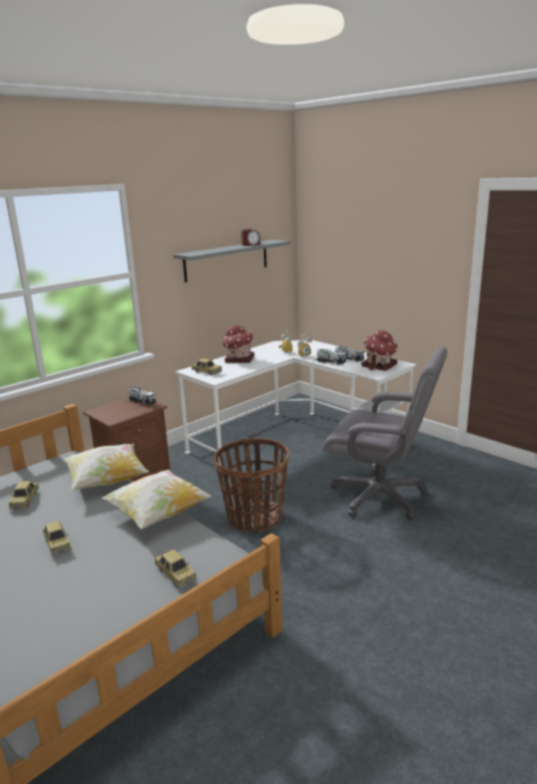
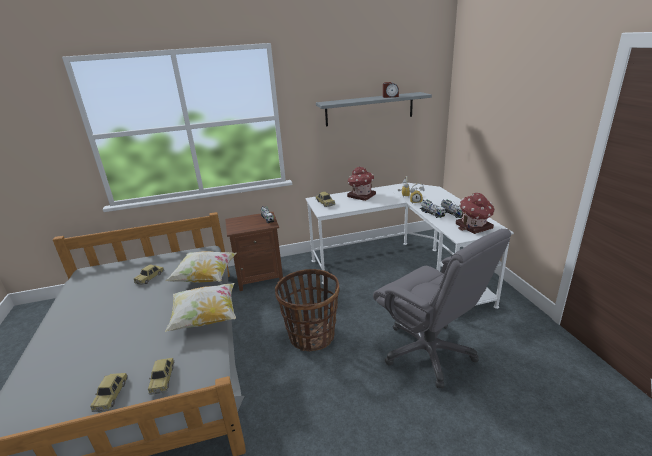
camera: 30 degrees right, 5 degrees up
toy car [42,521,71,556] -> toy car moved to [90,373,128,412]

